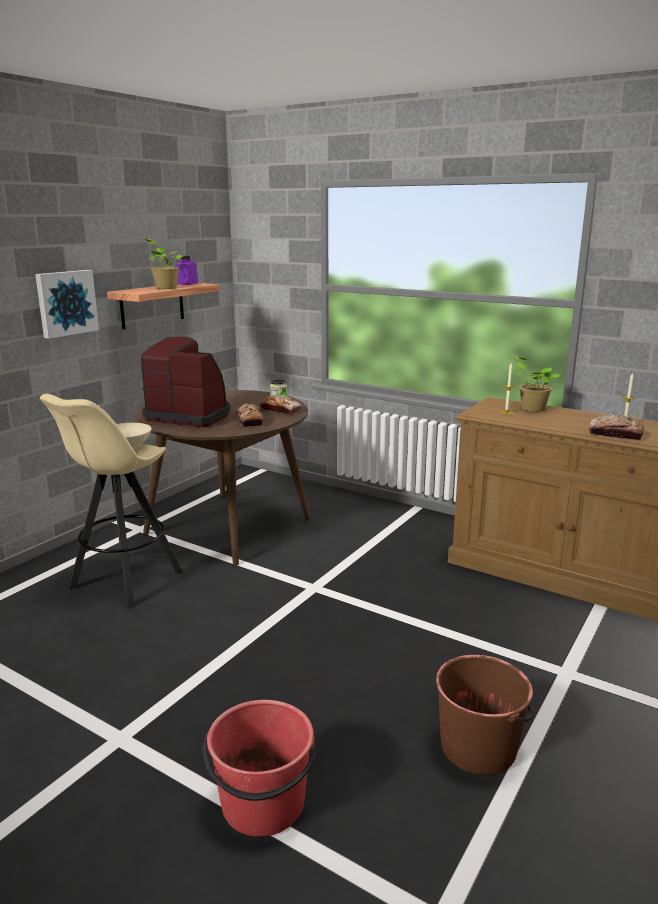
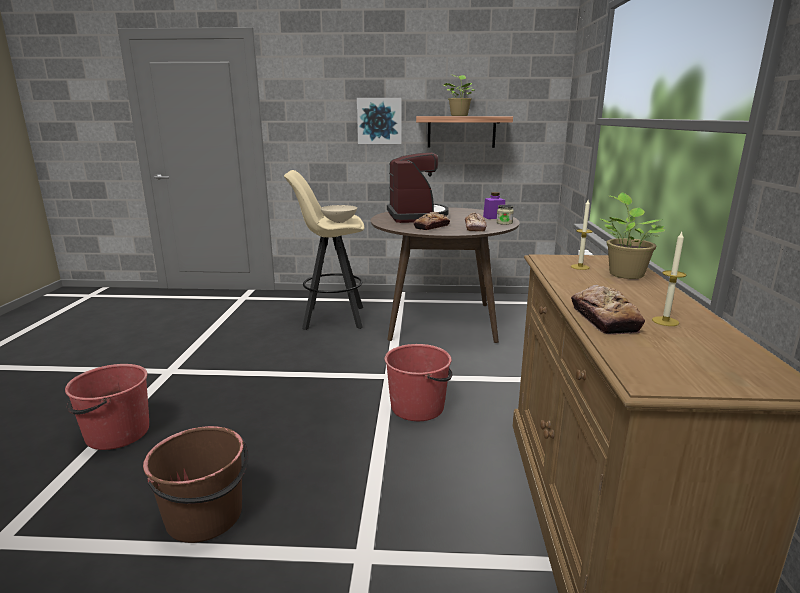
camera: 60 degrees right, 0 degrees up
purple jar [175,256,198,285] -> purple jar moved to [483,192,505,219]
none -> red bucket [385,344,453,421]

